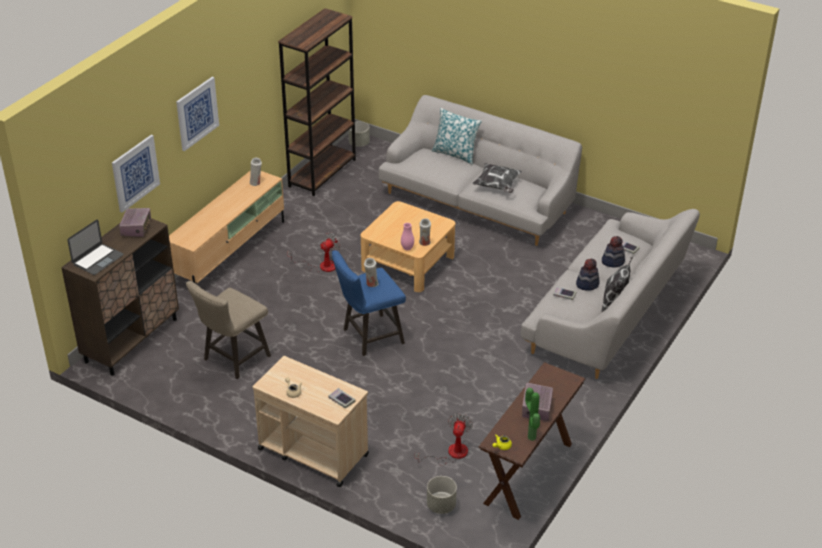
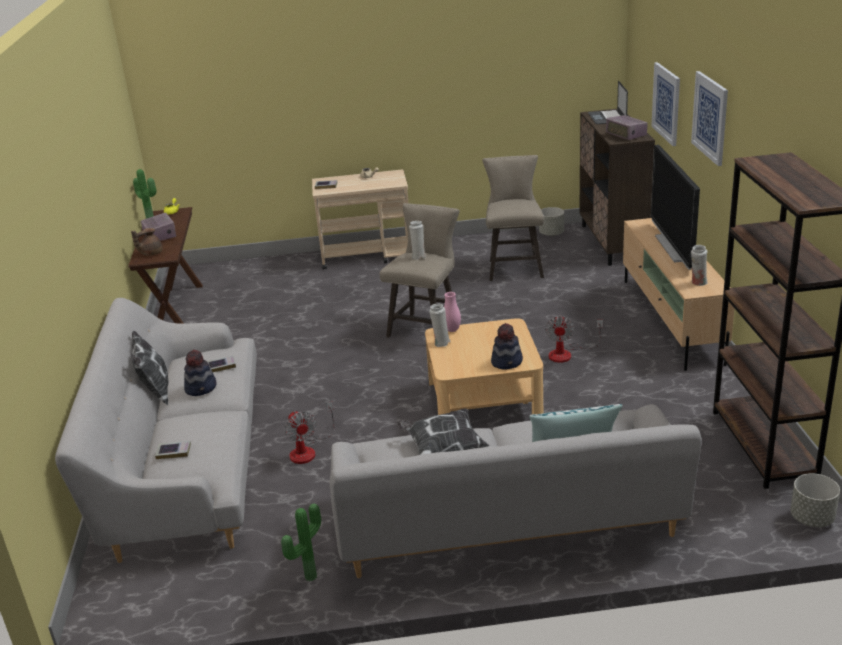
camera: 145 degrees right, 10 degrees down
blue stool [332,250,406,356] -> beige stool [380,203,460,338]
fan [415,413,473,466] -> fan moved to [285,402,335,464]
grey planter [427,476,457,514] -> grey planter moved to [539,207,564,236]
hat [602,236,625,268] -> hat moved to [491,323,523,369]
none -> brown teapot [131,228,163,256]
none -> potted plant [281,503,321,581]
none -> television [651,145,700,270]

